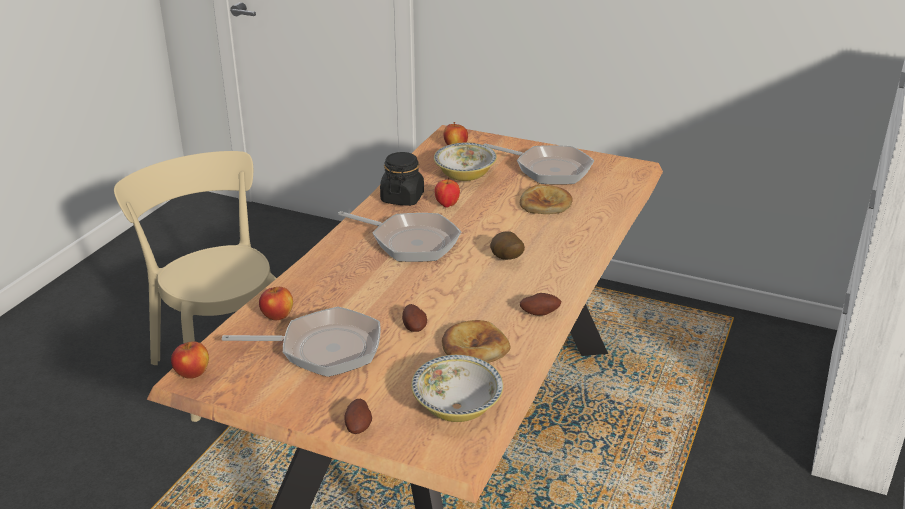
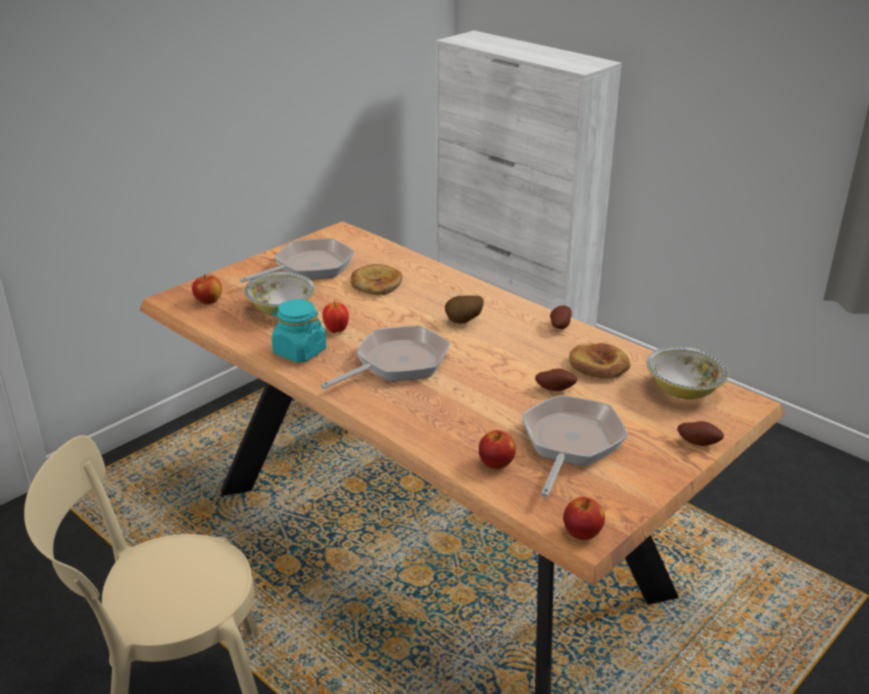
camera: 70 degrees left, 0 degrees up
black jar [380,152,424,206] -> turquoise jar [272,299,326,363]

